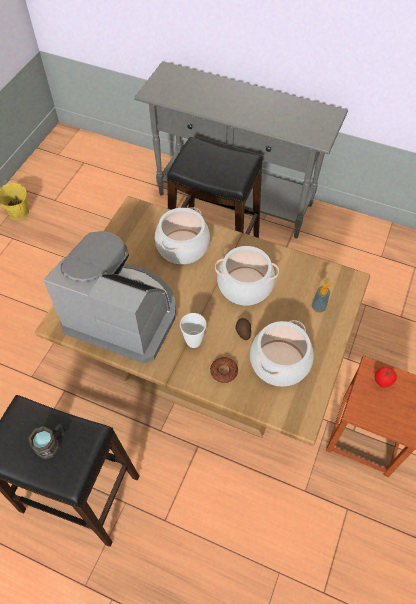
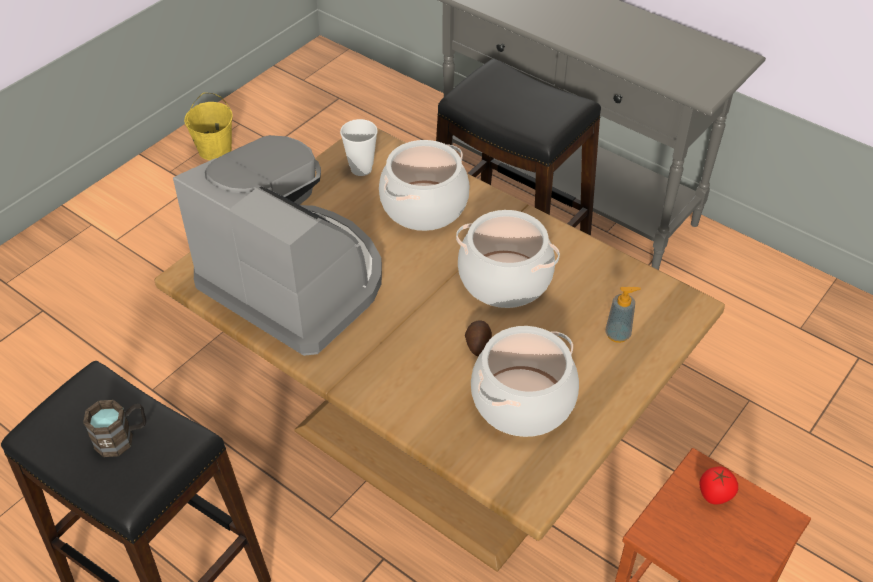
camera: 15 degrees right, 10 degrees down
cup [180,313,206,348] -> cup moved to [340,119,378,176]
donut [210,357,238,383] -> none

